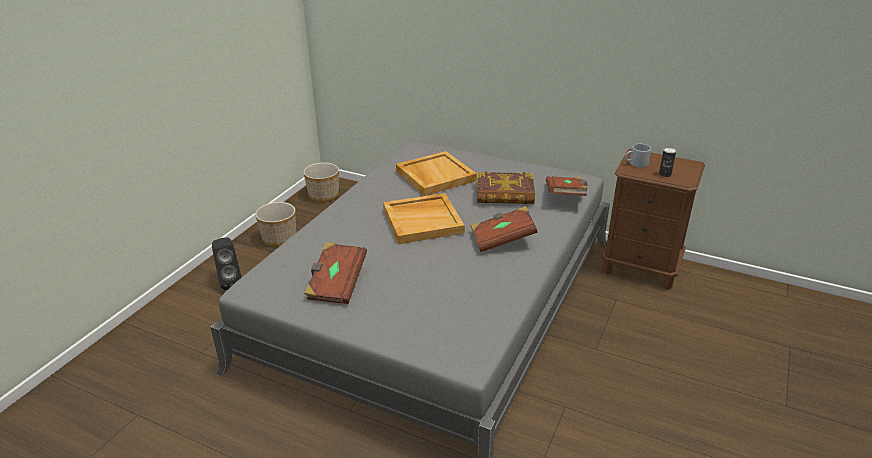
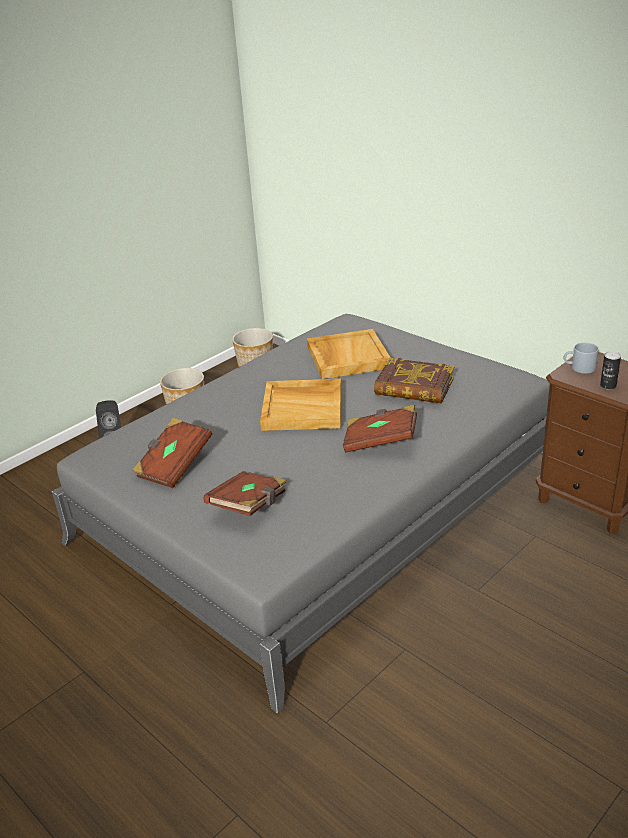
camera: 20 degrees right, 0 degrees up
brown book [546,176,588,196] -> brown book moved to [204,471,287,516]

